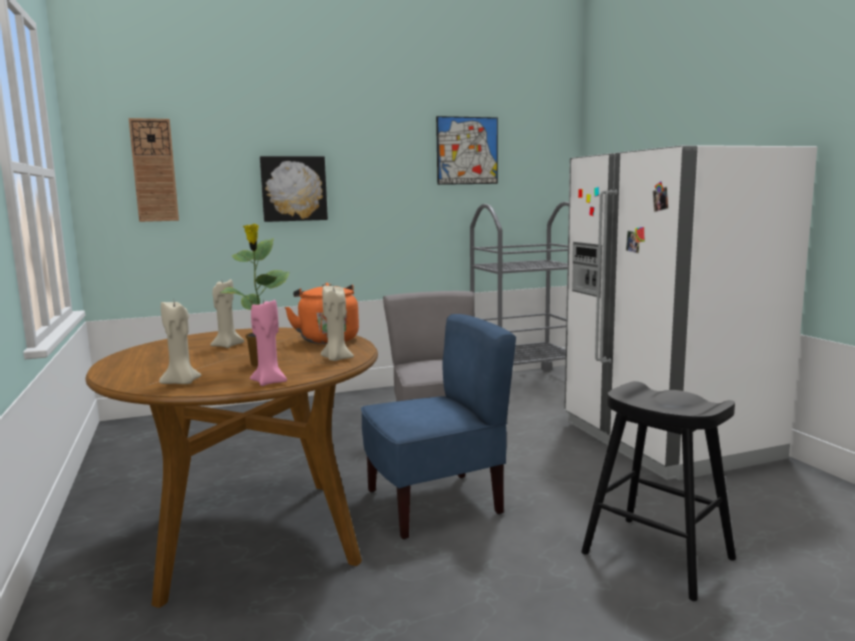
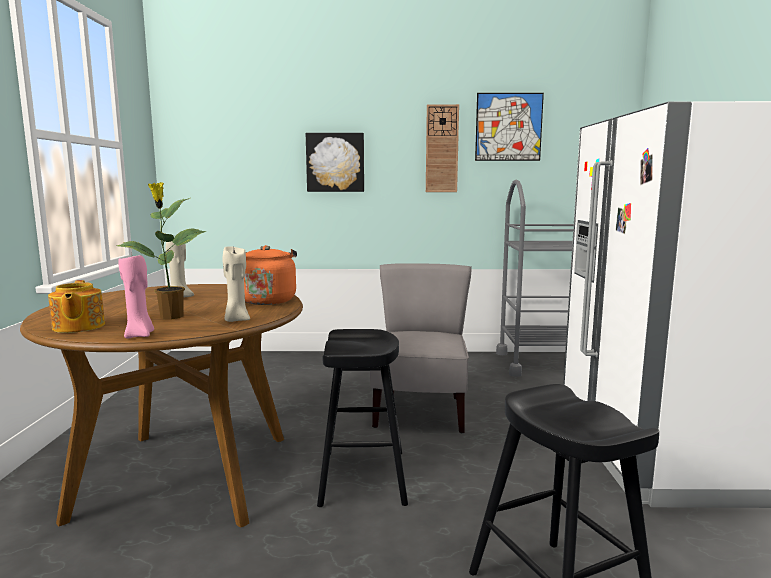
camera: 20 degrees right, 0 degrees up
wall clock [129,118,179,222] -> wall clock moved to [426,104,459,192]
beige candle [159,302,201,384] -> teapot [48,280,105,333]
blue chair [361,314,516,539] -> black stool [317,329,408,507]

